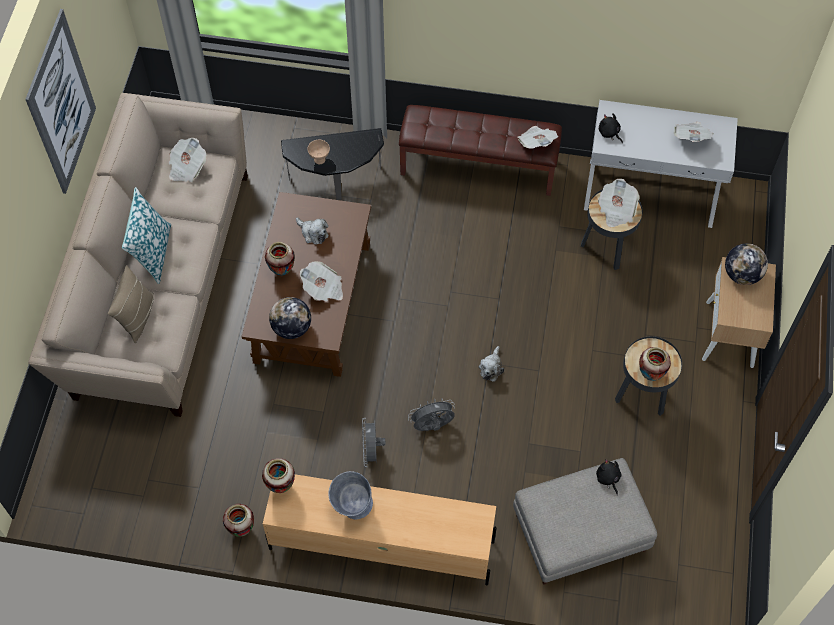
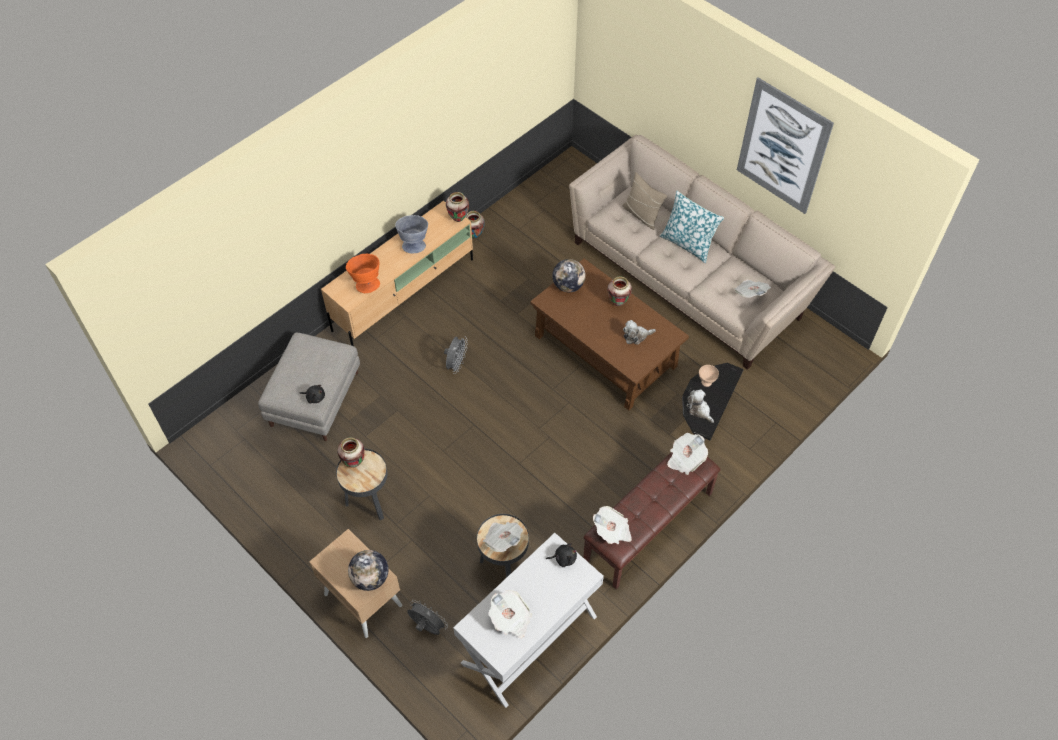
camera: 125 degrees right, 5 degrees down
newspaper [300,261,343,302] -> newspaper moved to [667,433,708,475]
grey fan [362,418,385,467] -> grey fan moved to [407,600,448,635]
plush toy [479,346,504,382] -> plush toy moved to [686,389,714,423]
none -> orange bowl [346,254,380,293]

